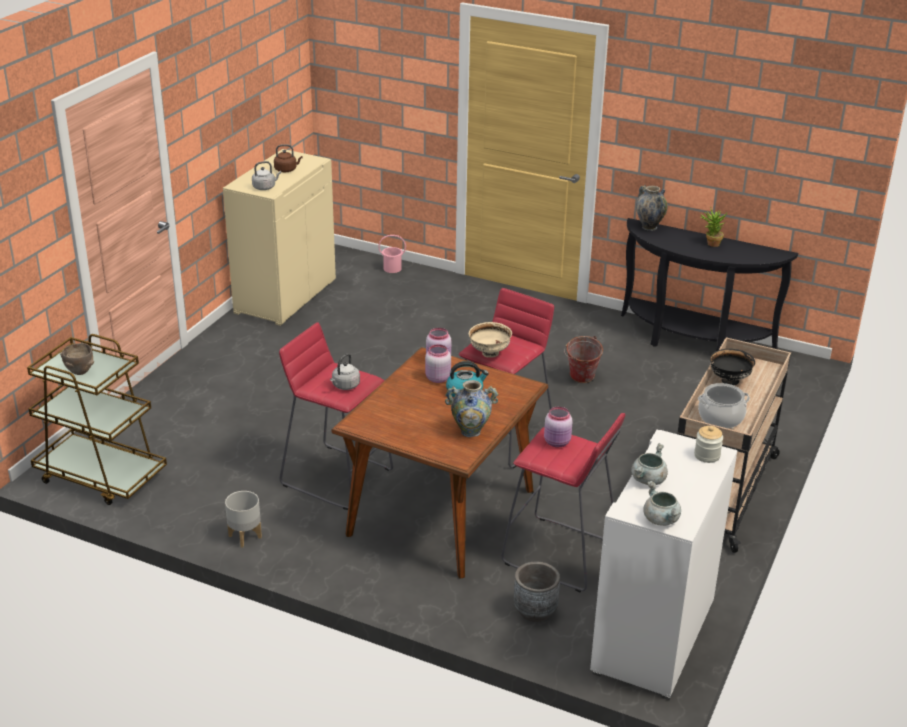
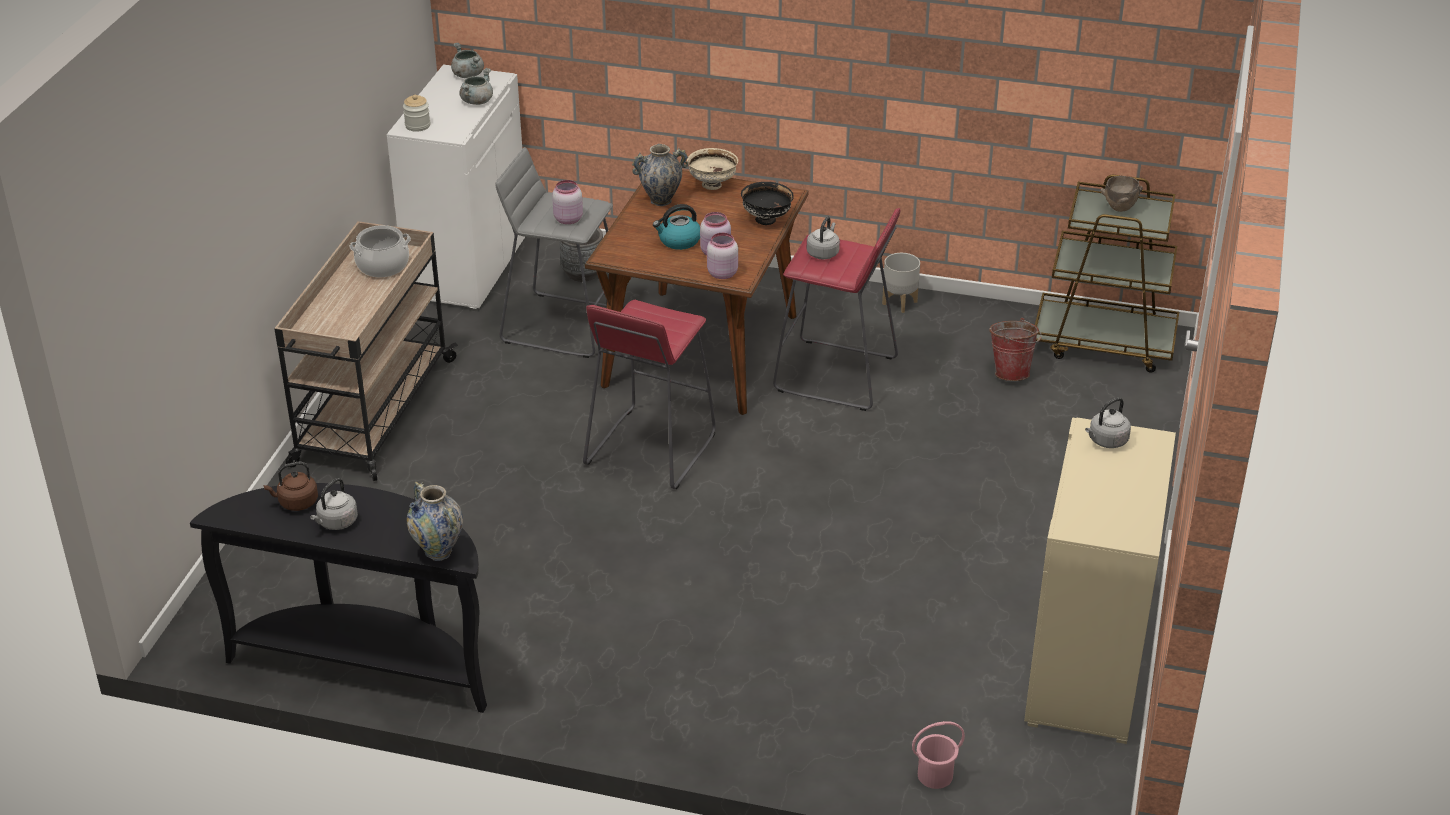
camera: 170 degrees right, 5 degrees up
brown kettle [274,144,303,172] -> brown kettle moved to [264,462,318,511]
beige bowl [469,322,512,358] -> beige bowl moved to [687,148,738,190]
red stool [501,413,625,592] -> grey stool [495,147,624,358]
bucket [564,336,603,383] -> bucket moved to [989,318,1042,381]
potted plant [700,209,728,247] -> grey kettle [310,478,358,530]
black bowl [710,349,755,385] -> black bowl moved to [741,182,794,225]

